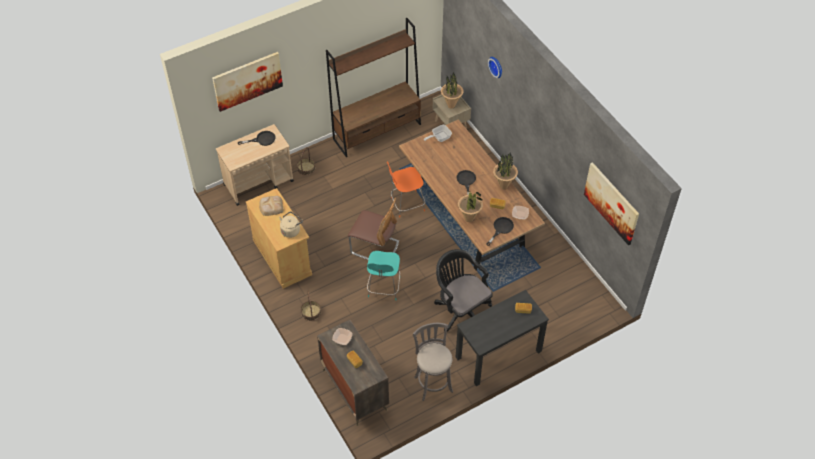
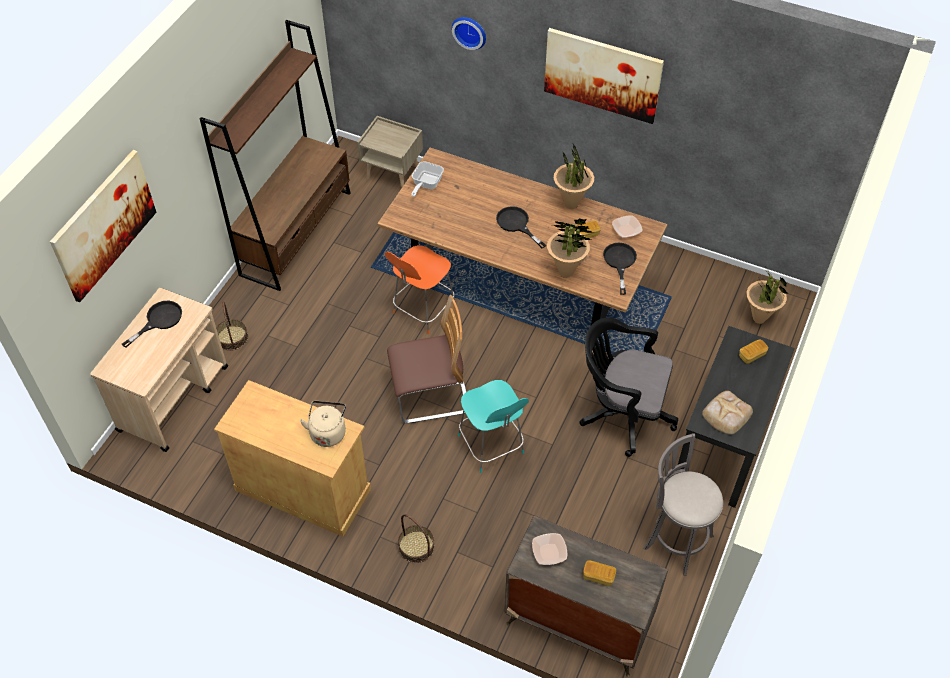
camera: 35 degrees left, 0 degrees up
bread [259,196,284,216] -> bread moved to [702,391,753,435]
potted plant [441,72,464,109] -> potted plant moved to [746,269,789,324]
picture [584,162,639,245] -> picture moved to [544,28,664,124]

